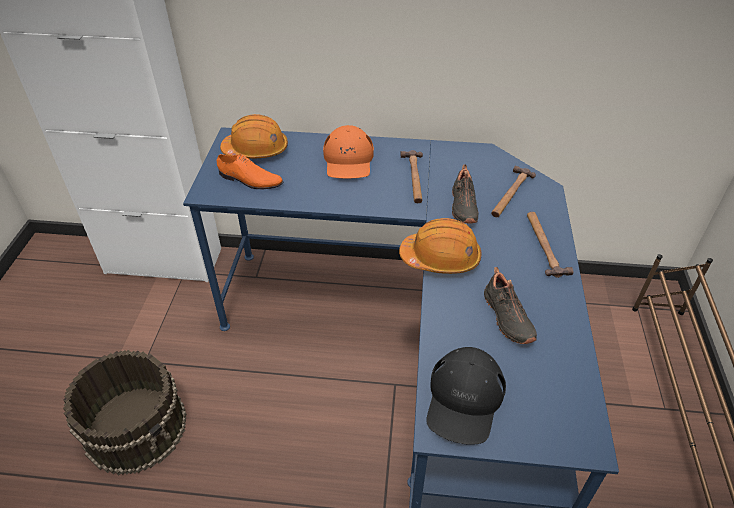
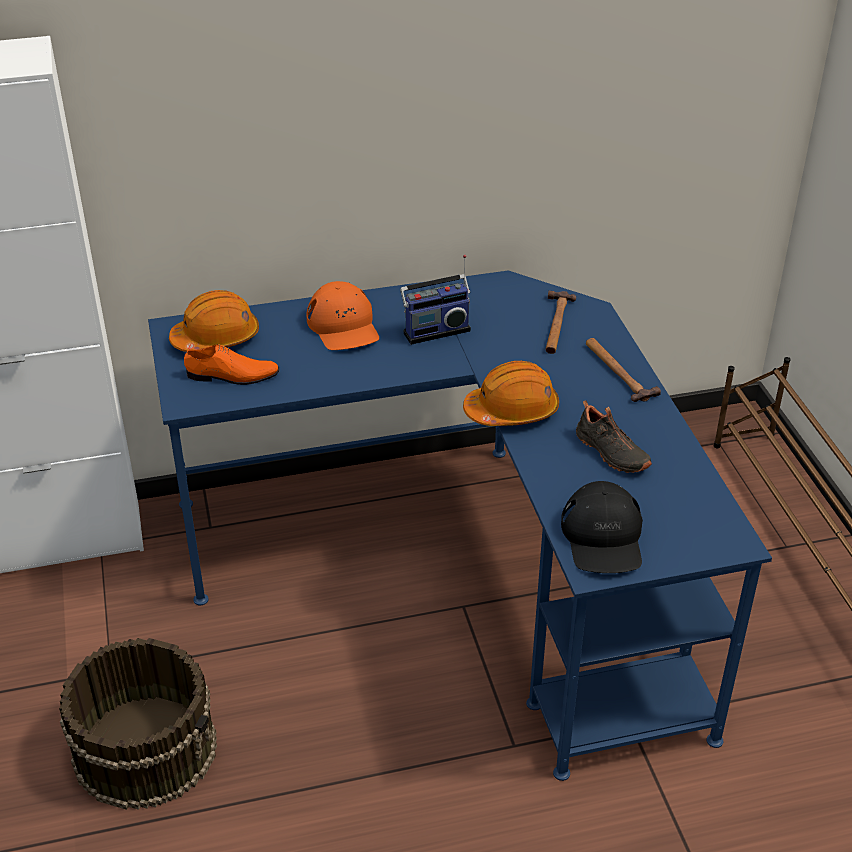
camera: 20 degrees left, 5 degrees down
hammer [401,150,423,203] -> radio [400,255,471,345]
black shoe [452,164,479,224] -> none

